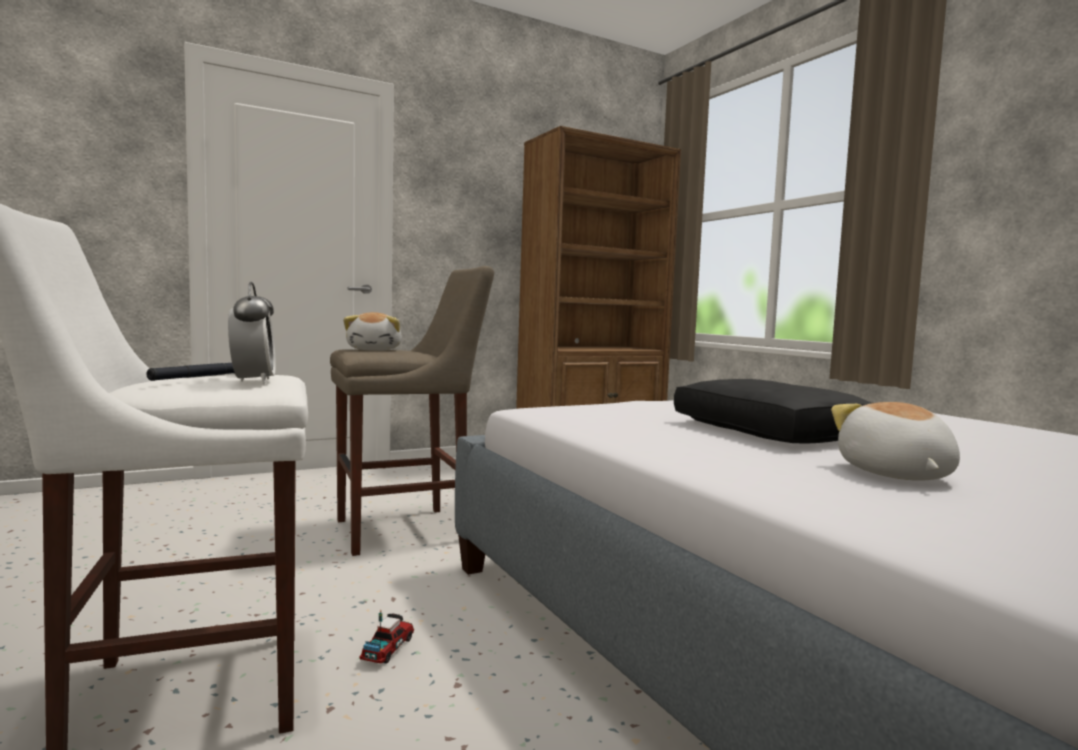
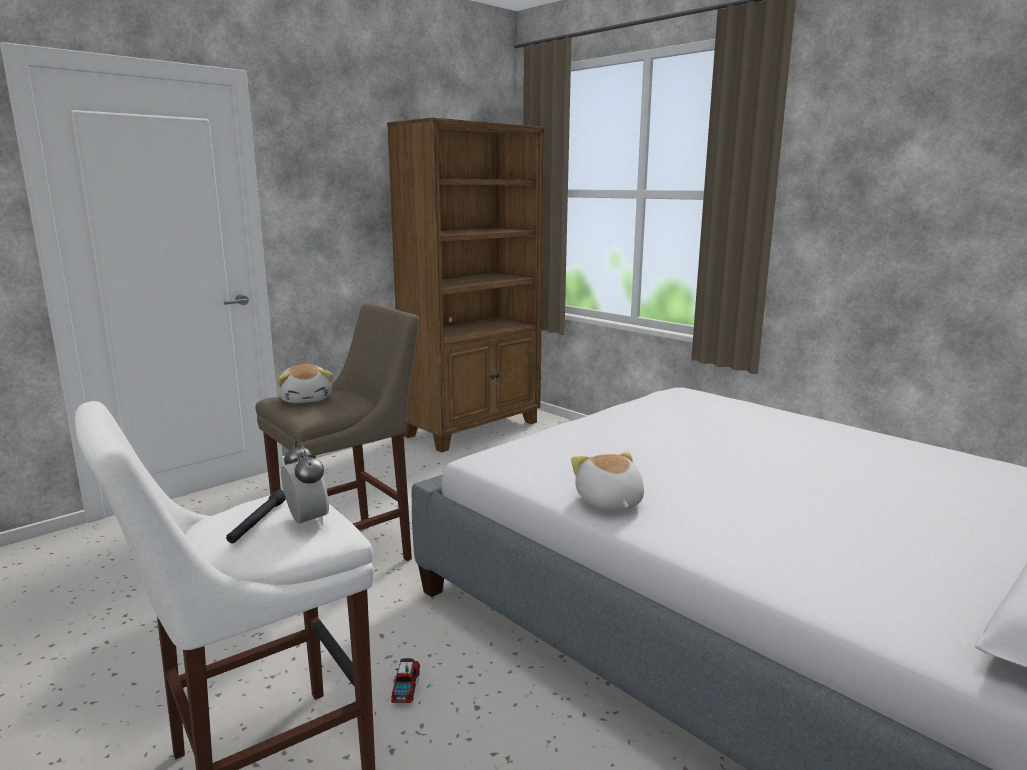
camera: 15 degrees left, 10 degrees up
black pillow [674,379,872,443] -> none
plush toy [831,402,960,481] -> plush toy moved to [571,452,644,511]

